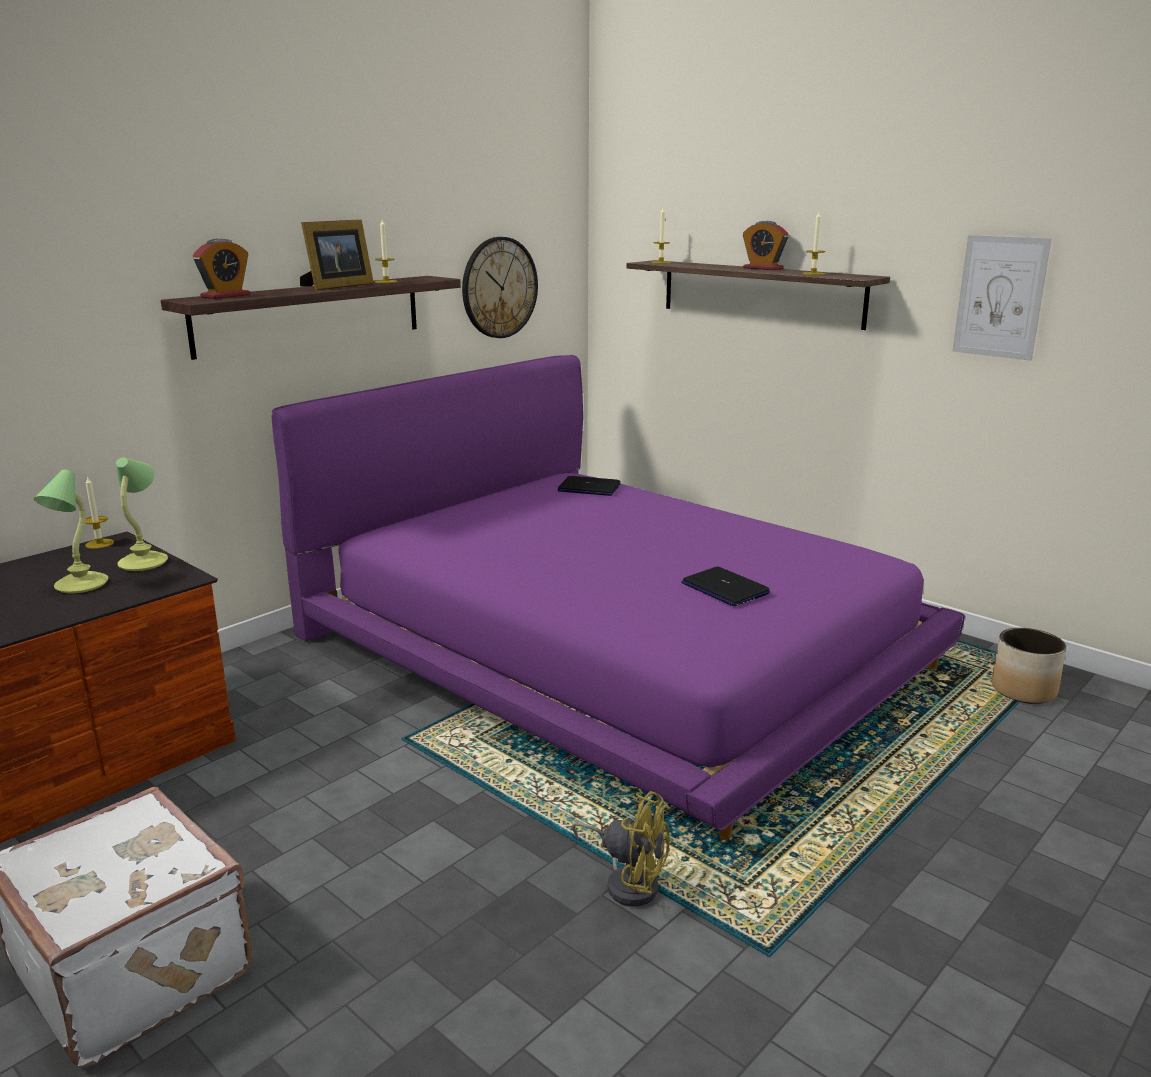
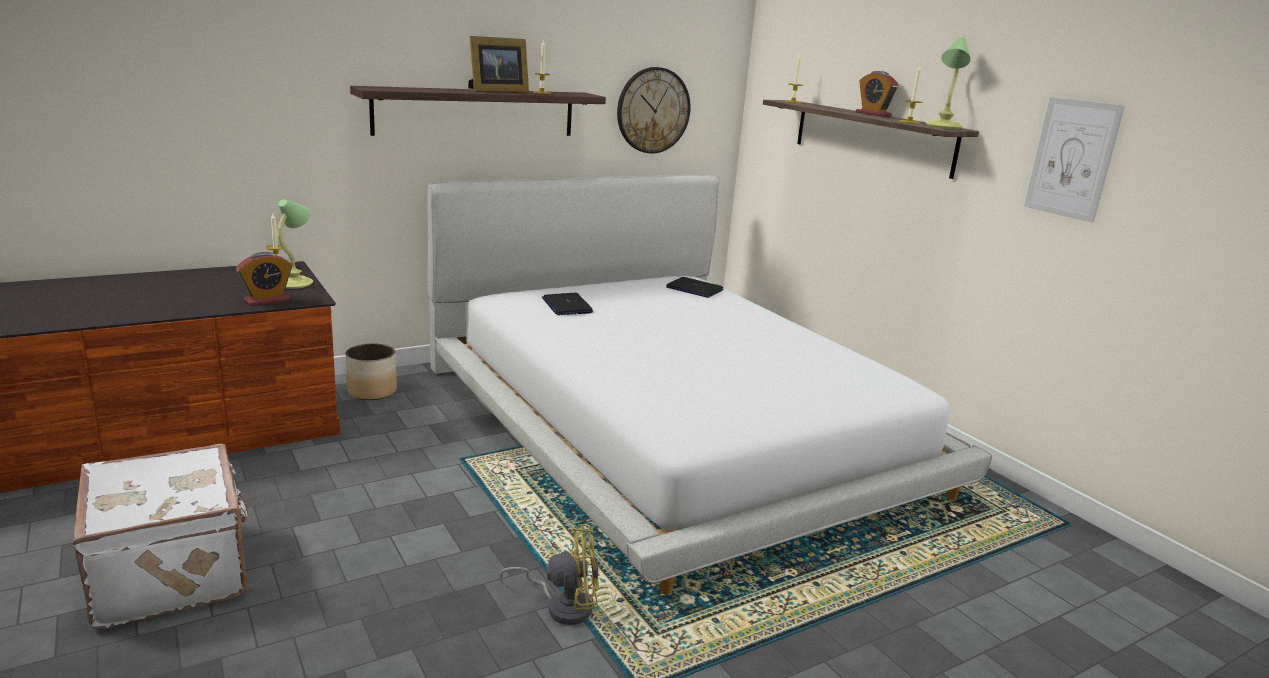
camera: 15 degrees right, 0 degrees up
table lamp [34,470,109,594] -> table lamp moved to [926,37,971,129]
alarm clock [193,239,251,299] -> alarm clock moved to [236,252,292,306]
purple bed [272,355,965,840] -> white bed [427,175,993,594]
yellow fan [572,791,669,907] -> yellow fan turned 45 degrees counterclockwise [500,524,599,625]
laptop [682,567,770,606] -> laptop moved to [542,293,593,315]
planter [992,628,1067,704] -> planter moved to [346,343,397,400]

